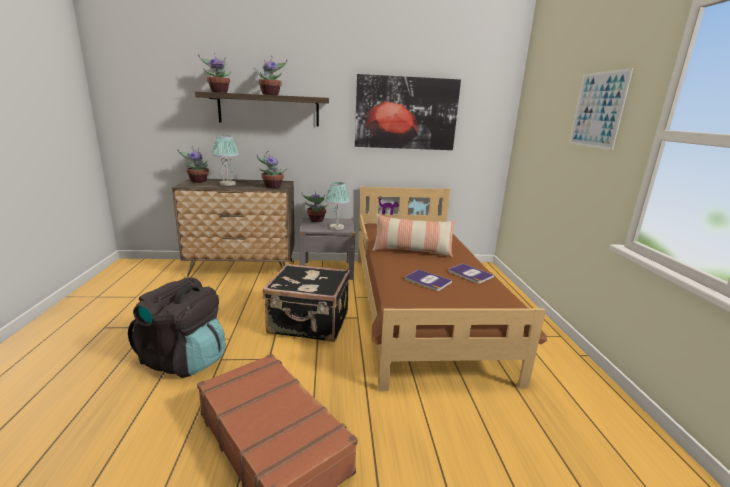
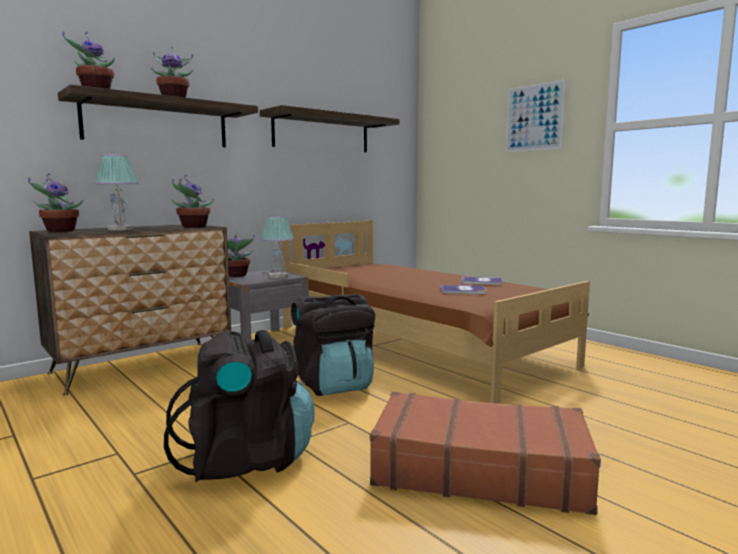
camera: 35 degrees left, 10 degrees down
black suitcase [263,263,350,342] -> black backpack [291,294,375,396]
picture [355,74,461,150] -> shelf [260,105,399,152]
pillow [372,214,455,258] -> none

